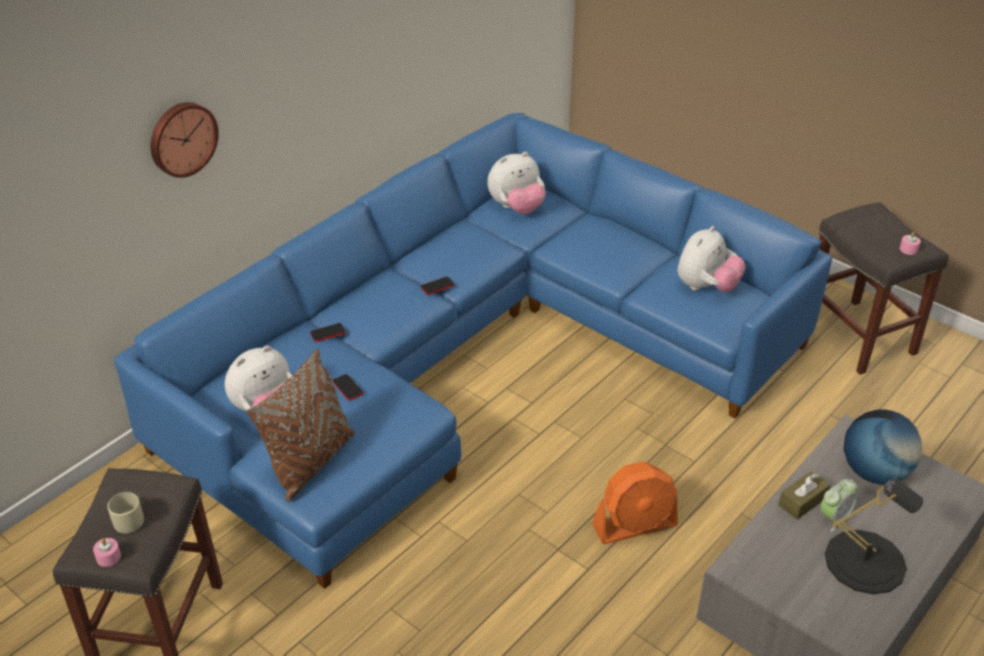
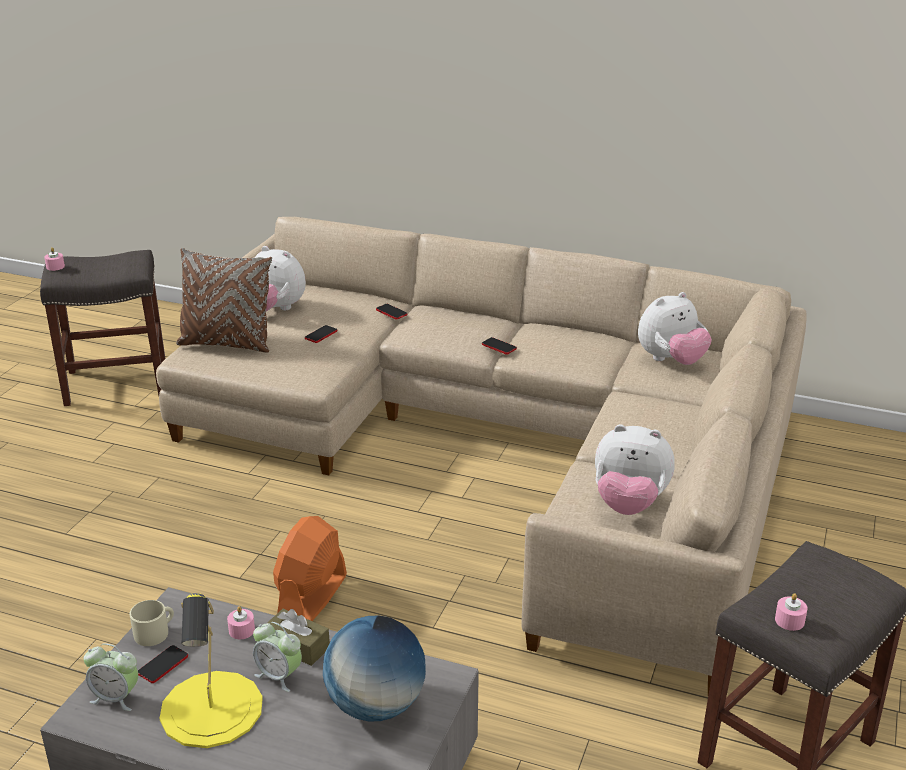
camera: 70 degrees right, 10 degrees down
beige mug [107,492,144,533] -> beige mug moved to [129,600,174,646]
blue sofa [114,113,833,589] -> beige sofa [156,217,807,695]
wall clock [151,102,219,178] -> none
plush toy [487,152,546,214] -> plush toy turned 75 degrees counterclockwise [638,292,712,365]
orange fan [592,461,678,544] -> orange fan turned 60 degrees clockwise [273,516,347,621]
black table lamp [825,478,924,594] -> yellow table lamp [160,593,263,748]
none -> alarm clock [84,643,138,711]
none -> phone [138,645,188,683]
none -> pink candle [227,606,255,639]

